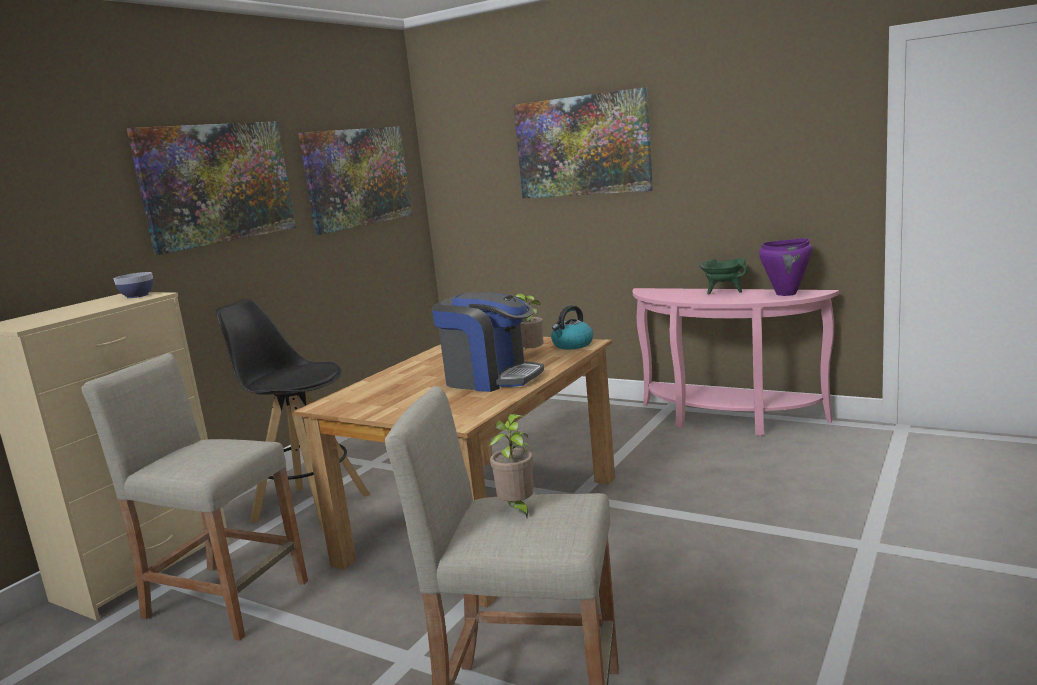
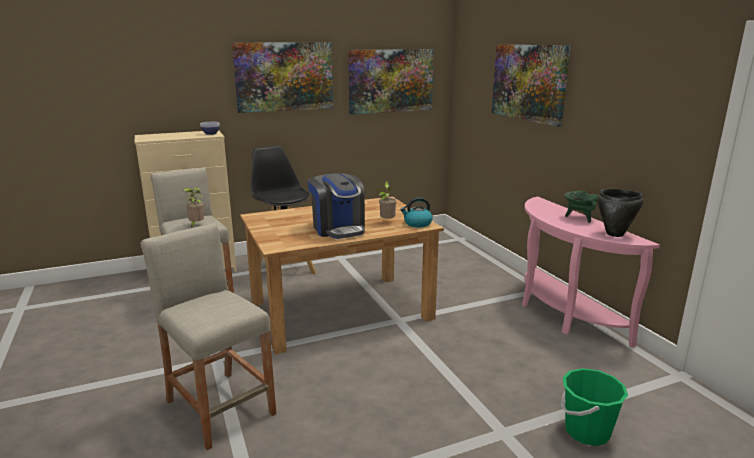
camera: 35 degrees right, 5 degrees up
potted plant [489,414,534,518] -> potted plant moved to [182,188,204,228]
purple cooking pot [759,238,812,296] -> black cooking pot [597,189,644,237]
none -> green bucket [560,368,628,446]

